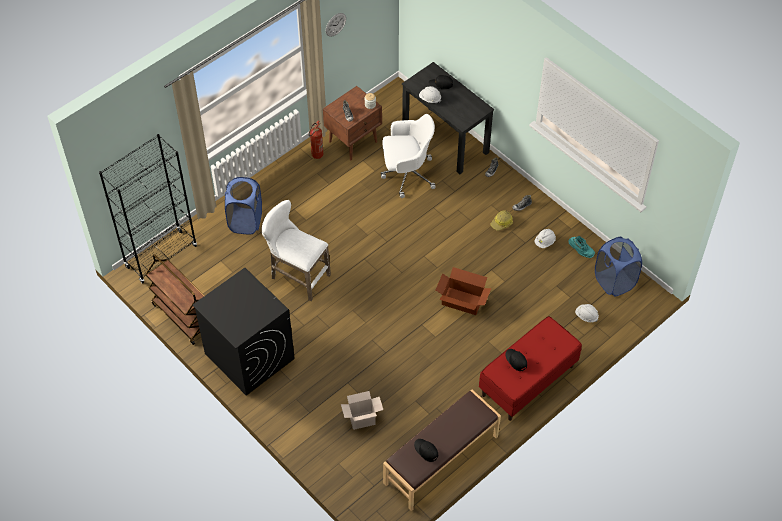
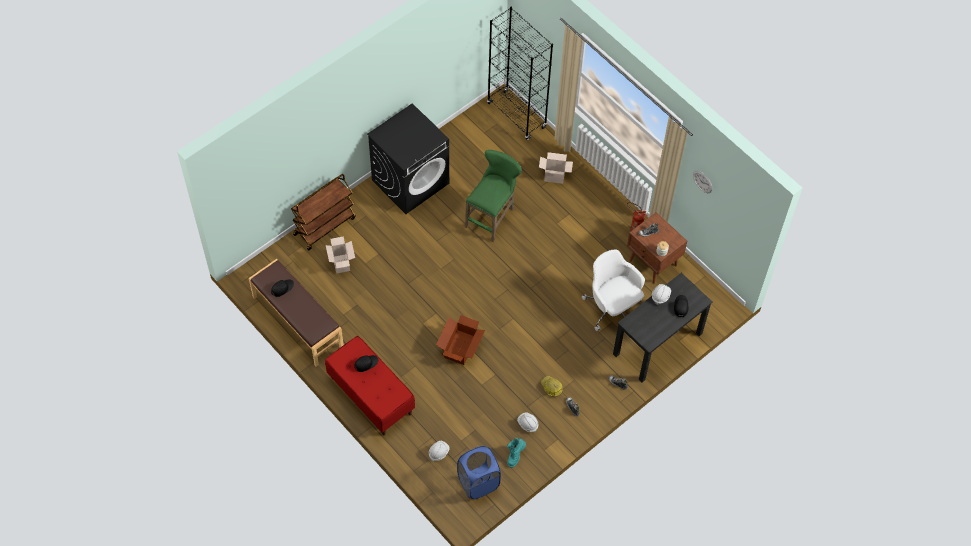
camera: 90 degrees right, 5 degrees up
brown cart [145,254,205,345] -> brown cart moved to [291,174,355,250]
blue laundry basket [225,177,262,234] -> cardboard box [539,152,573,184]
white stool [262,200,331,301] -> green stool [465,150,522,242]
white office chair [381,114,436,198] -> white office chair turned 150 degrees clockwise [582,250,645,331]

